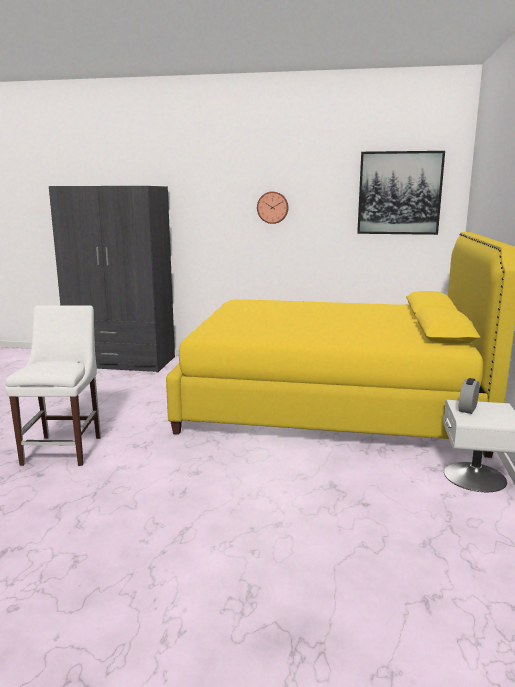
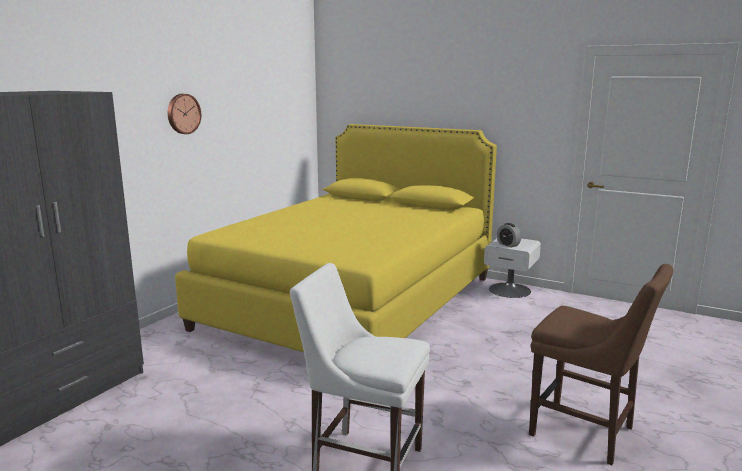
camera: 70 degrees left, 0 degrees up
picture [357,151,445,235] -> none
none -> brown chair [529,264,673,465]

